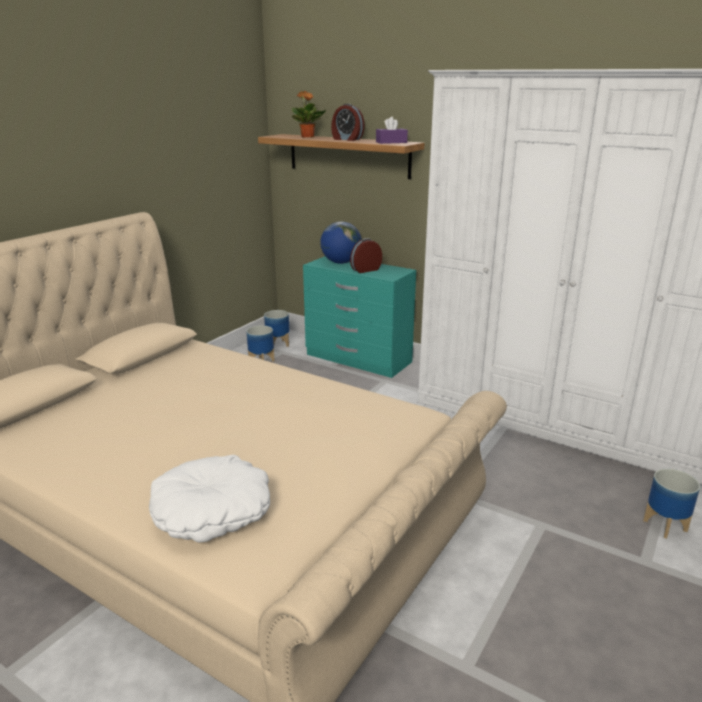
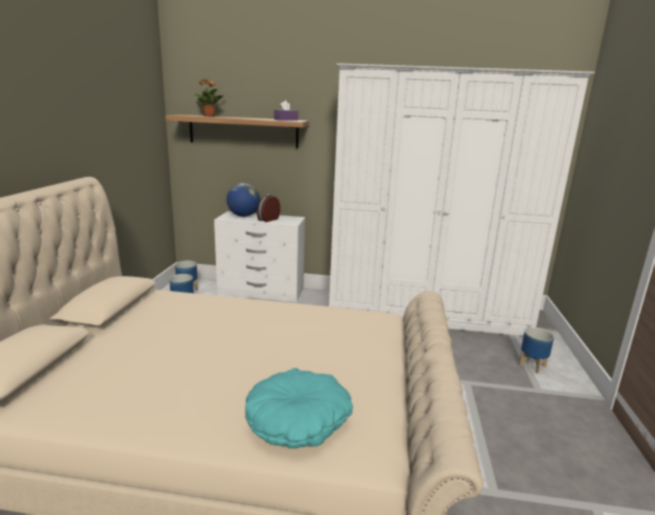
camera: 25 degrees left, 5 degrees down
white pillow [149,455,270,542] -> turquoise pillow [245,368,353,448]
turquoise dresser [303,256,416,378] -> white dresser [214,211,305,302]
alarm clock [331,104,364,141] -> none

